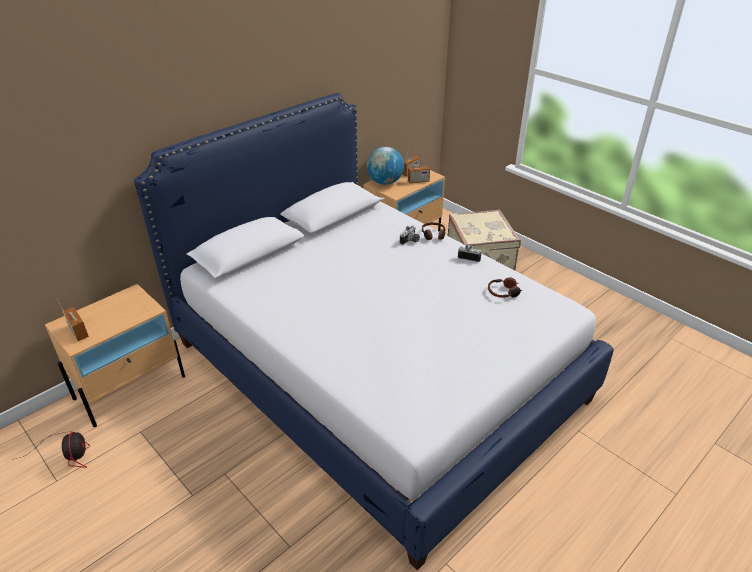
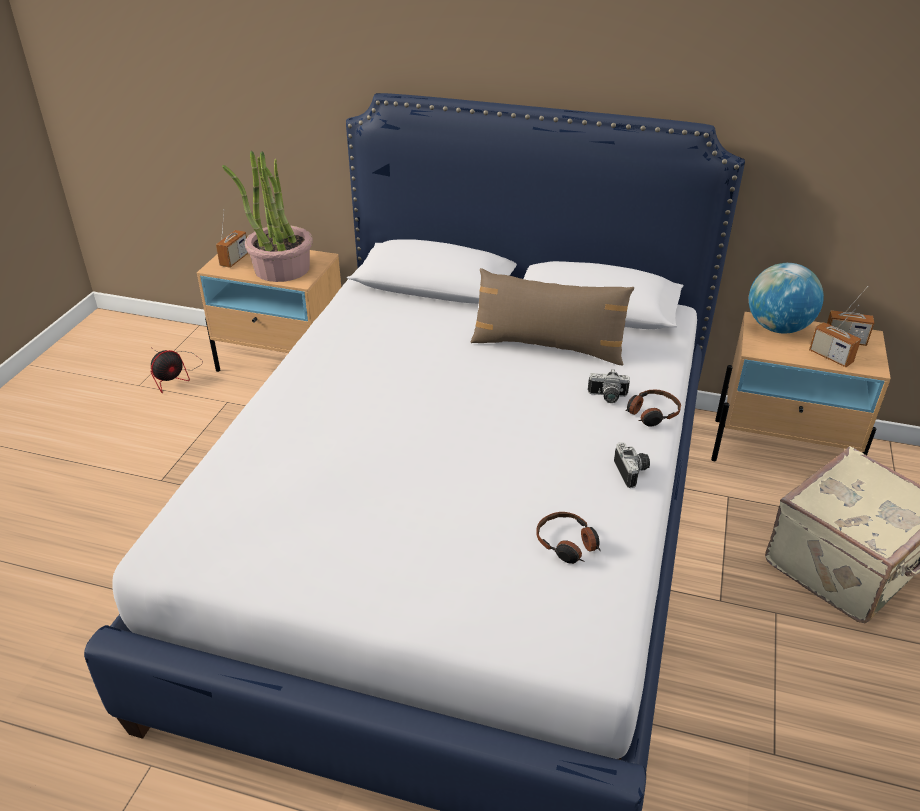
camera: 60 degrees right, 0 degrees up
none -> potted plant [222,151,313,282]
none -> brown pillow [470,268,635,365]

